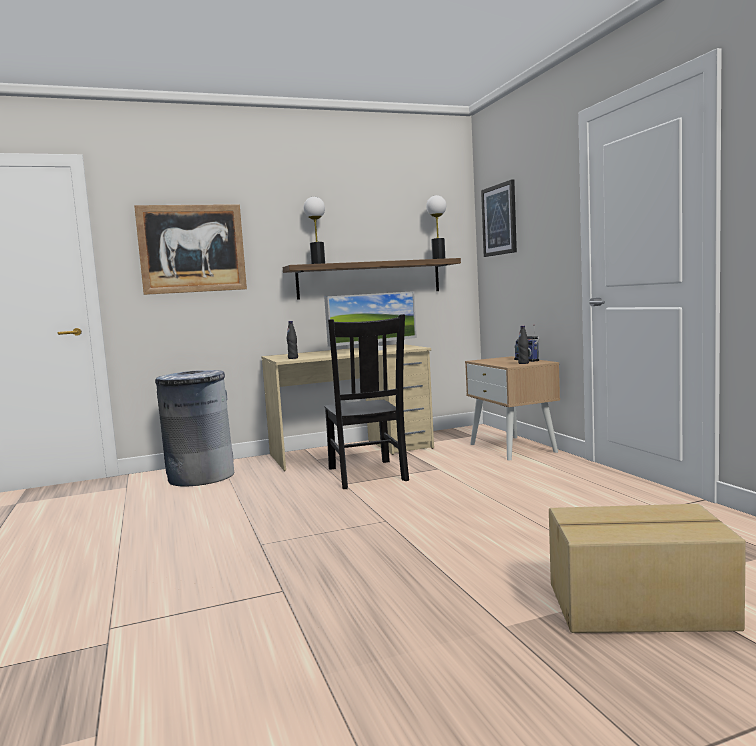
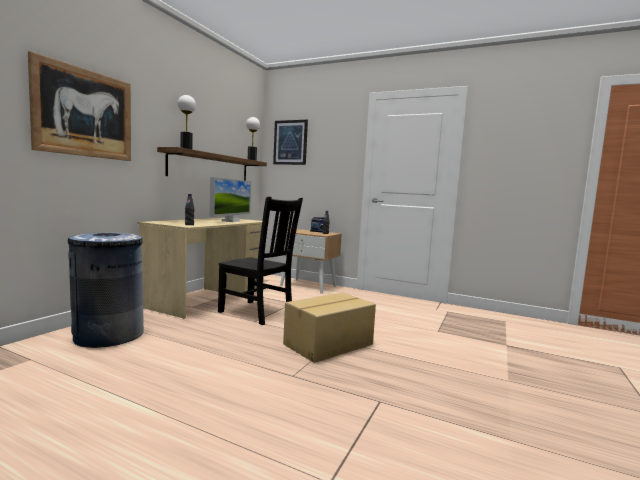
camera: 45 degrees left, 0 degrees up
cardboard box [549,504,746,633] -> cardboard box moved to [283,293,376,363]

